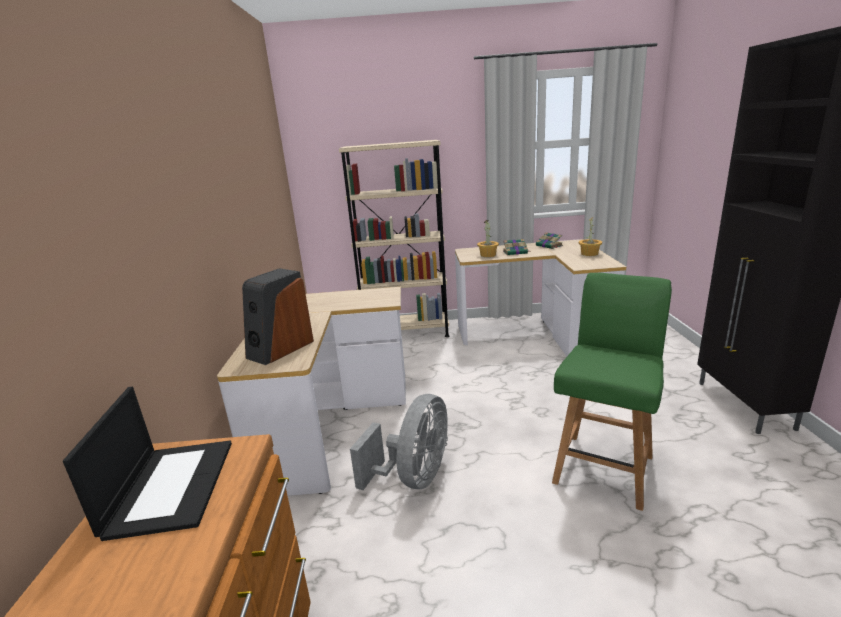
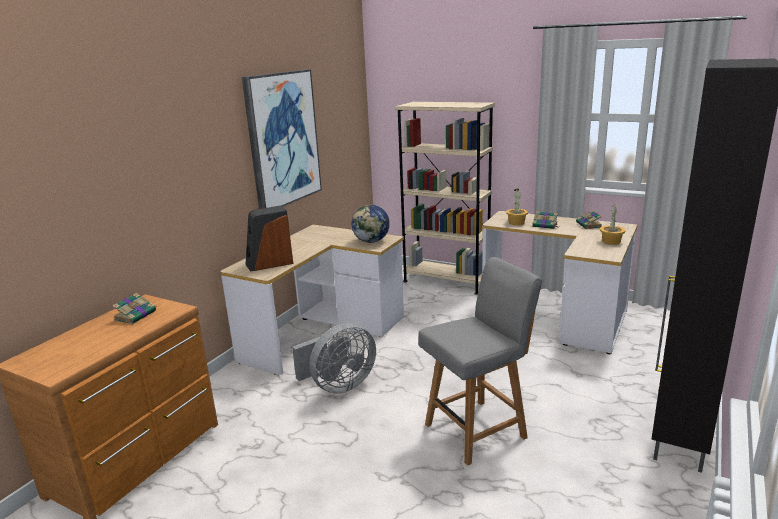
camera: 30 degrees right, 0 degrees up
laptop [63,386,232,541] -> book [112,293,157,324]
green chair [552,273,672,511] -> grey chair [418,257,542,466]
none -> picture [242,69,322,209]
none -> globe [352,205,390,243]

